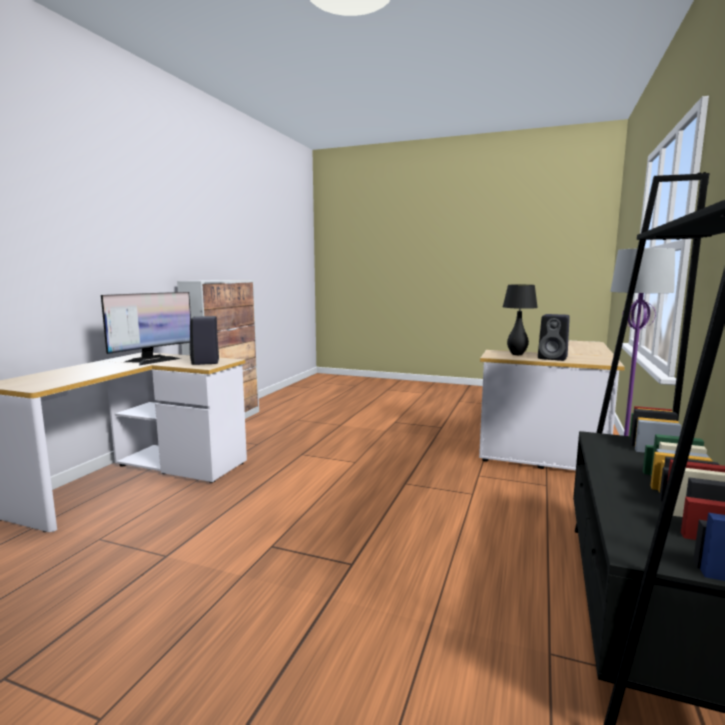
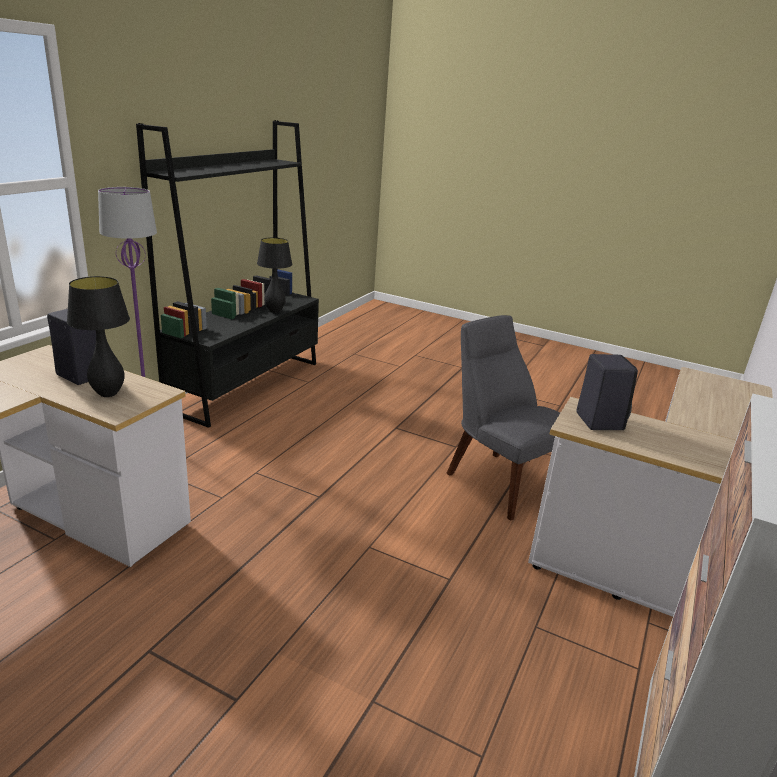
camera: 175 degrees left, 15 degrees up
monitor [101,292,191,365] -> none
none -> black table lamp [257,238,292,313]
none -> grey chair [447,315,560,521]

